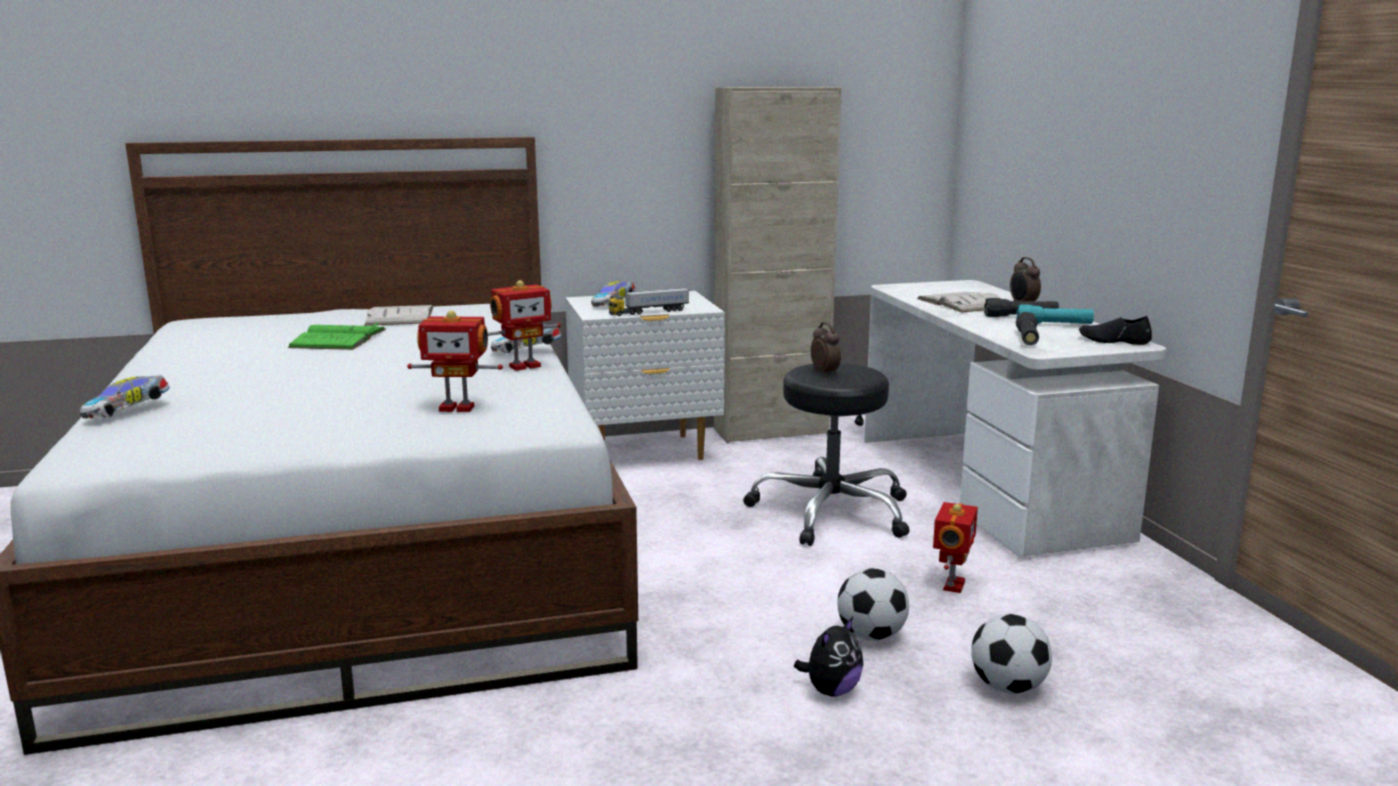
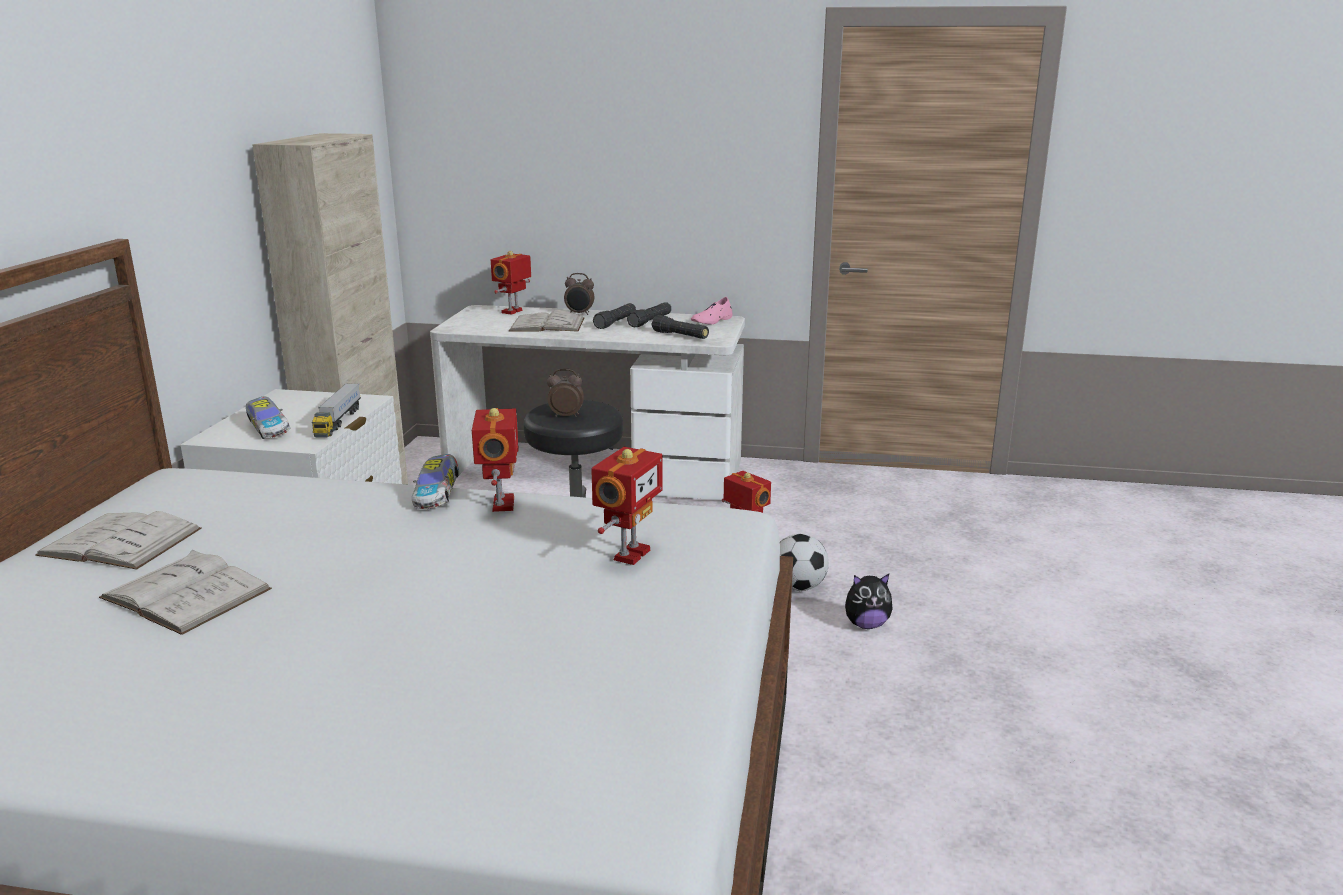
camera: 65 degrees left, 5 degrees up
toy car [80,376,170,419] -> none
green book [288,322,386,350] -> white book [99,550,272,635]
plush toy [794,617,863,697] -> plush toy turned 105 degrees clockwise [845,574,892,629]
football [971,614,1052,694] -> none
turquoise flashlight [1016,305,1094,324] -> black flashlight [627,302,672,328]
black shoe [1079,316,1152,345] -> pink shoe [691,297,732,325]
none -> toy robot [491,251,531,315]

